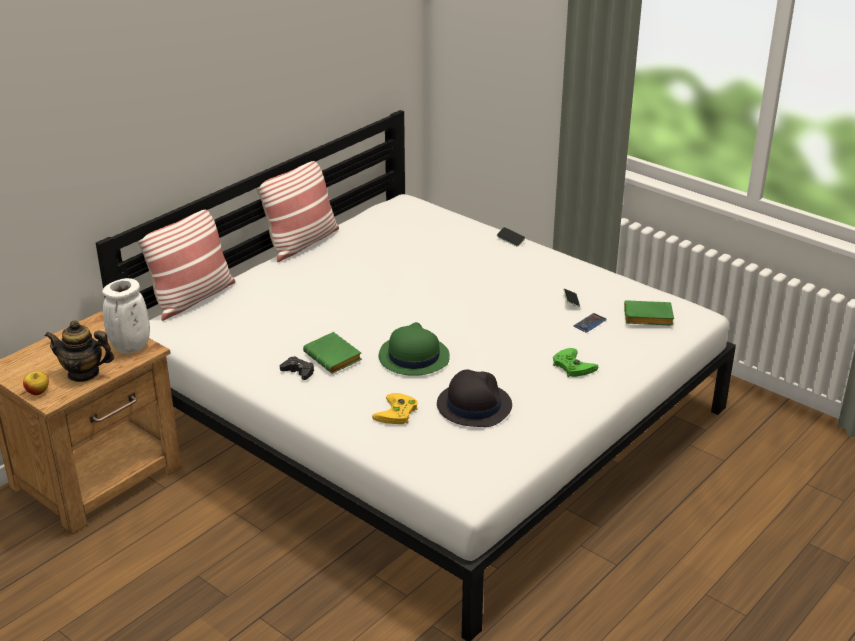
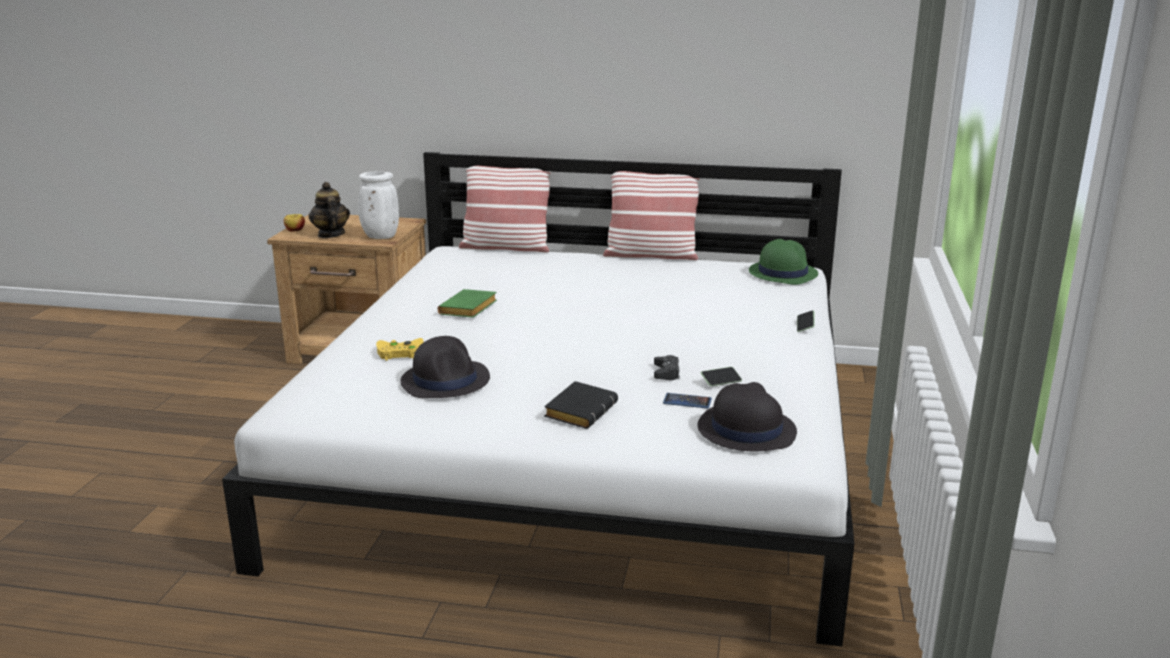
camera: 60 degrees right, 10 degrees down
black game controller [280,356,314,380] -> black game controller moved to [654,355,680,380]
green hat [379,322,450,376] -> green hat moved to [749,239,818,285]
green game controller [553,348,599,377] -> black book [544,381,618,429]
green book [624,300,674,326] -> black hat [698,382,797,451]

